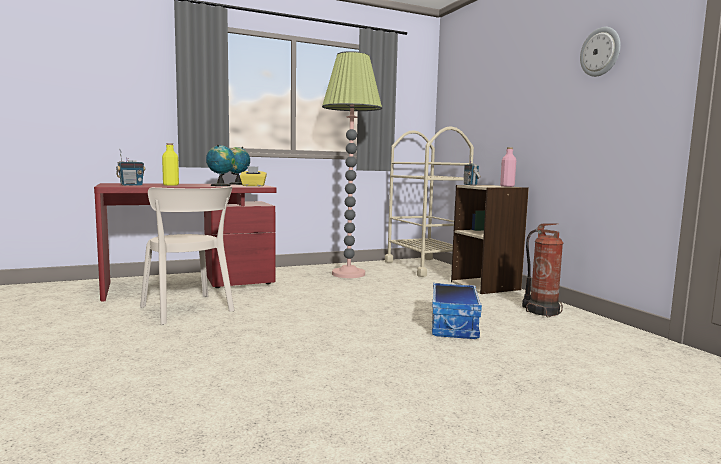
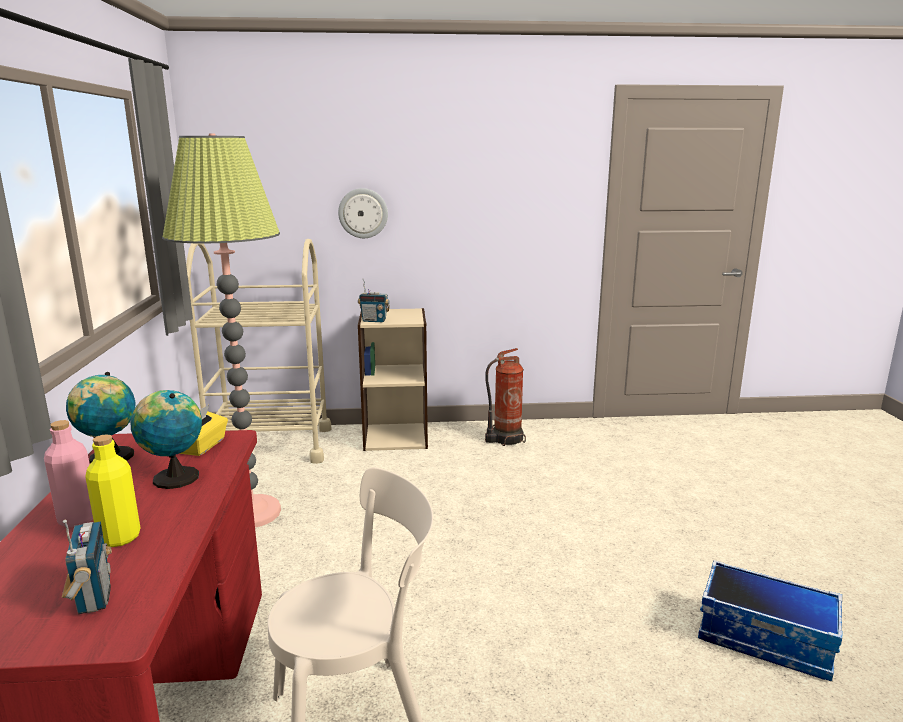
camera: 70 degrees left, 10 degrees up
storage box [432,283,482,339] -> storage box moved to [698,560,843,681]
pink bottle [500,147,516,187] -> pink bottle moved to [44,420,93,527]
wall clock [580,27,621,77] -> wall clock moved to [338,188,388,238]

